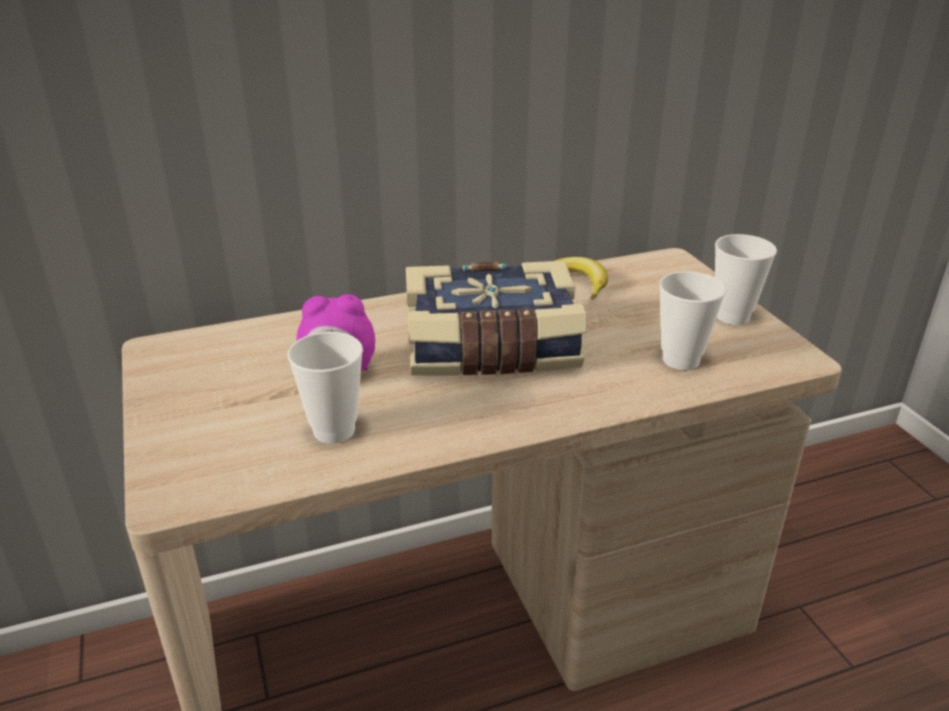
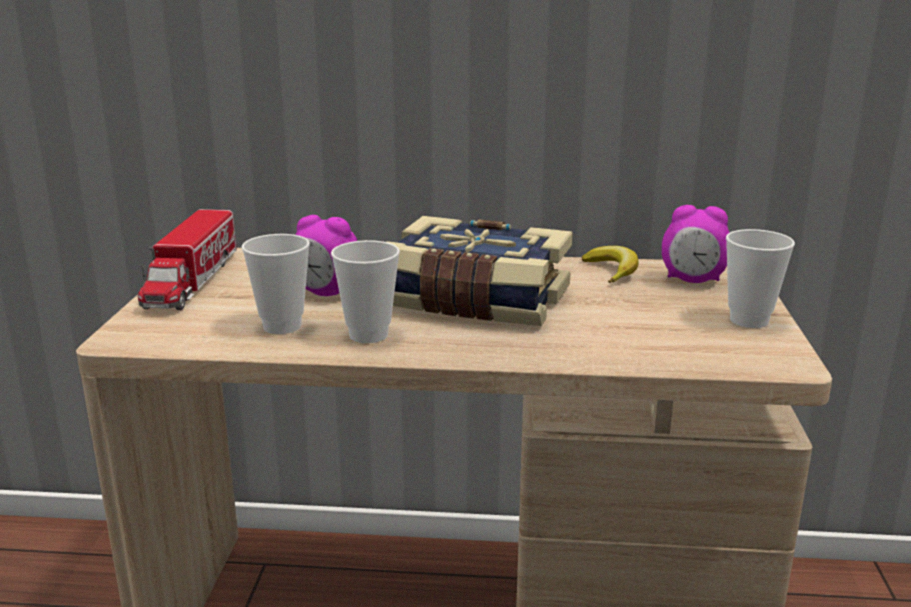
camera: 25 degrees right, 10 degrees down
cup [659,271,726,370] -> cup moved to [331,240,400,343]
none -> toy truck [138,209,237,310]
none -> alarm clock [662,205,730,283]

